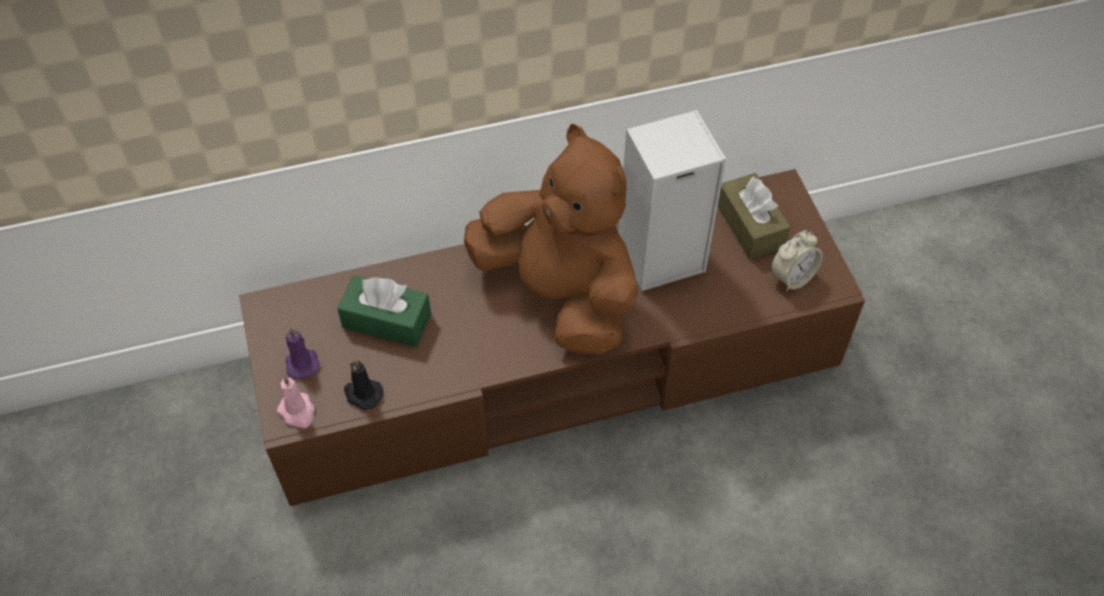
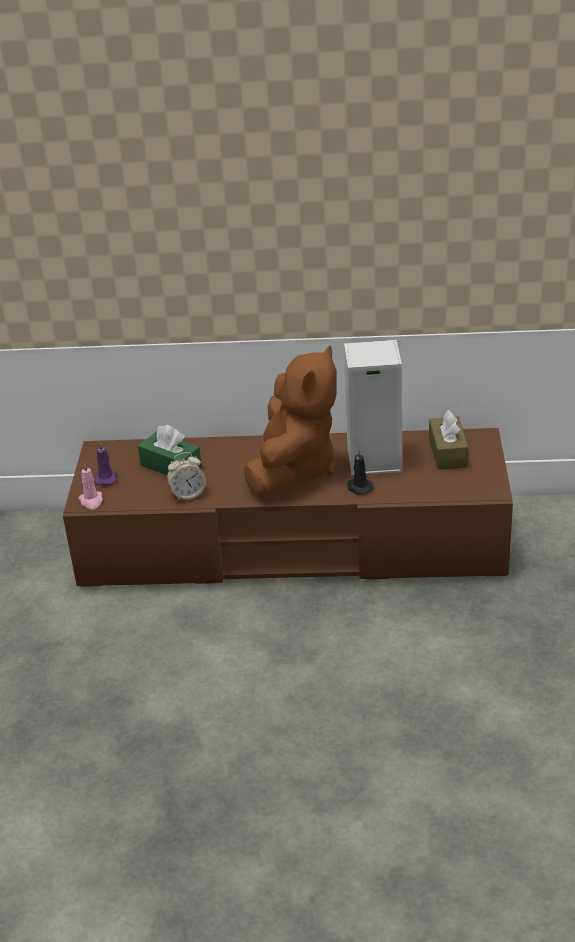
camera: 20 degrees right, 20 degrees down
black candle [344,359,384,410] -> black candle moved to [347,450,374,495]
brown plush toy [464,124,638,354] -> brown plush toy turned 45 degrees clockwise [244,345,337,497]
alarm clock [770,230,823,292] -> alarm clock moved to [167,452,206,501]

